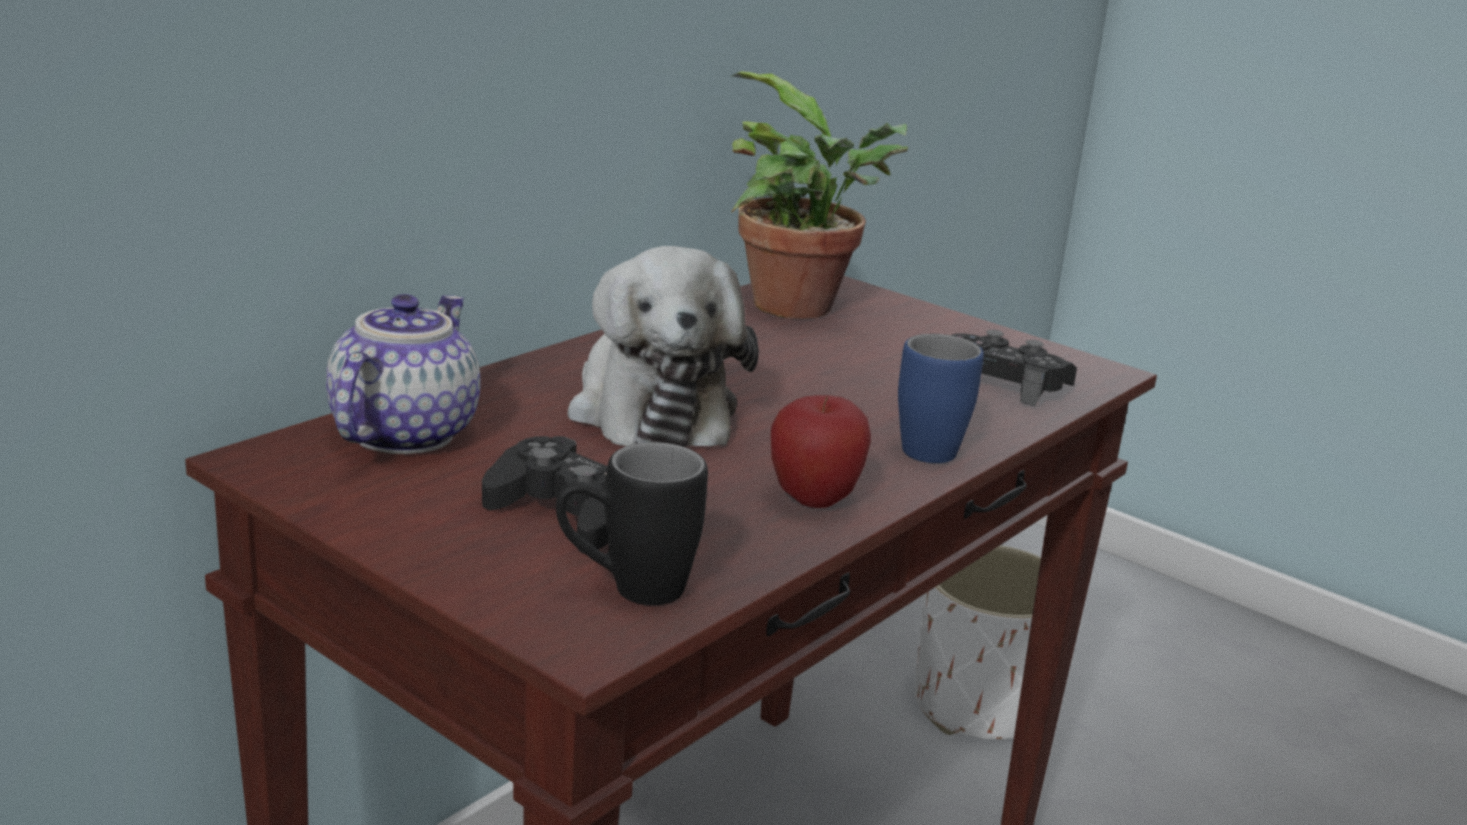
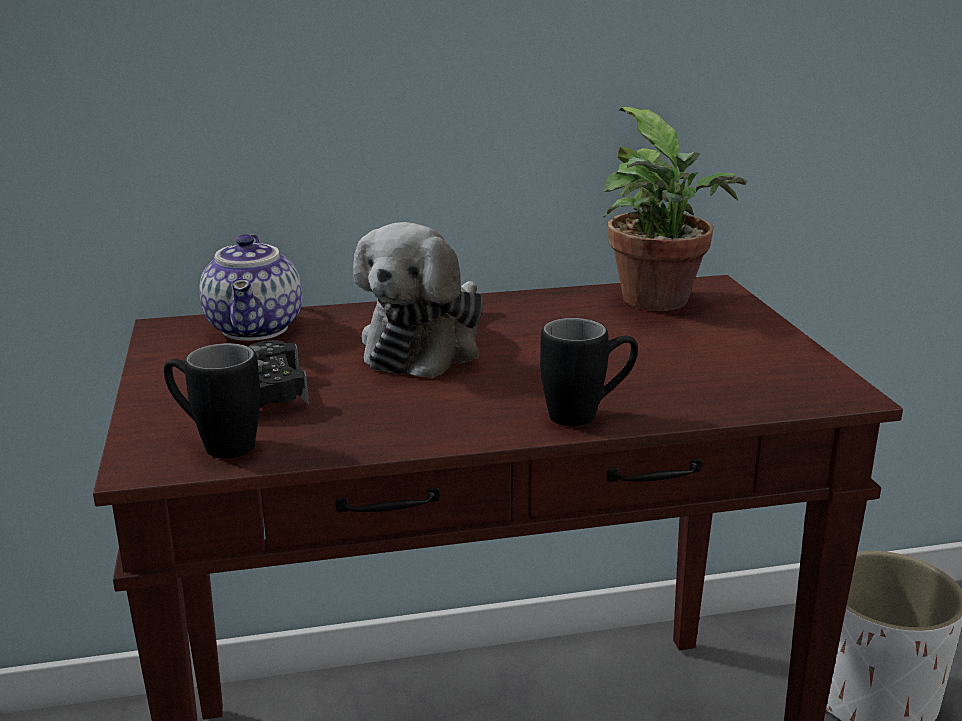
camera: 40 degrees right, 0 degrees up
teapot [326,294,481,454] -> teapot turned 120 degrees clockwise [199,234,302,341]
apple [771,395,871,508] -> none
blue mug [898,334,984,463] -> black mug [540,318,638,427]
black game controller [952,330,1077,406] -> none

